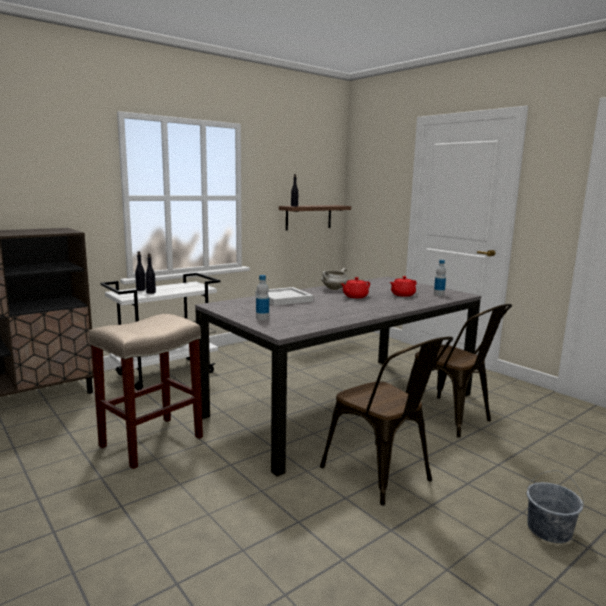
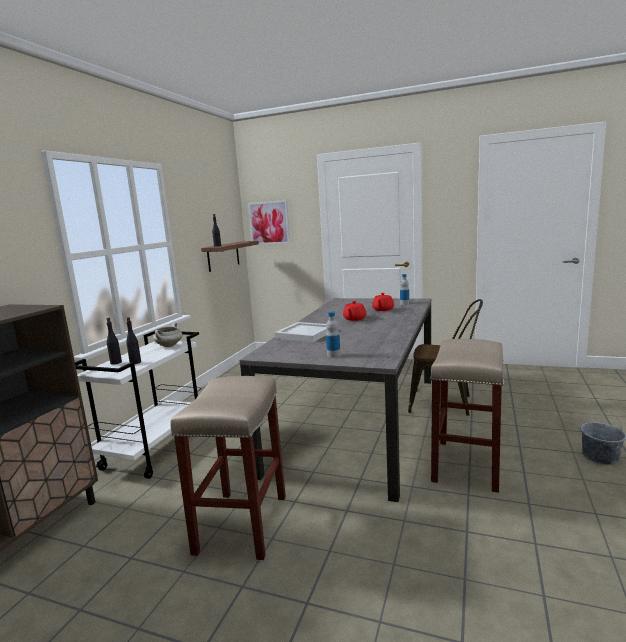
camera: 30 degrees left, 0 degrees up
brown chair [320,336,453,506] -> beige stool [430,339,504,493]
white cooking pot [321,268,349,290] -> white cooking pot moved to [153,323,182,347]
none -> picture [248,200,290,245]

